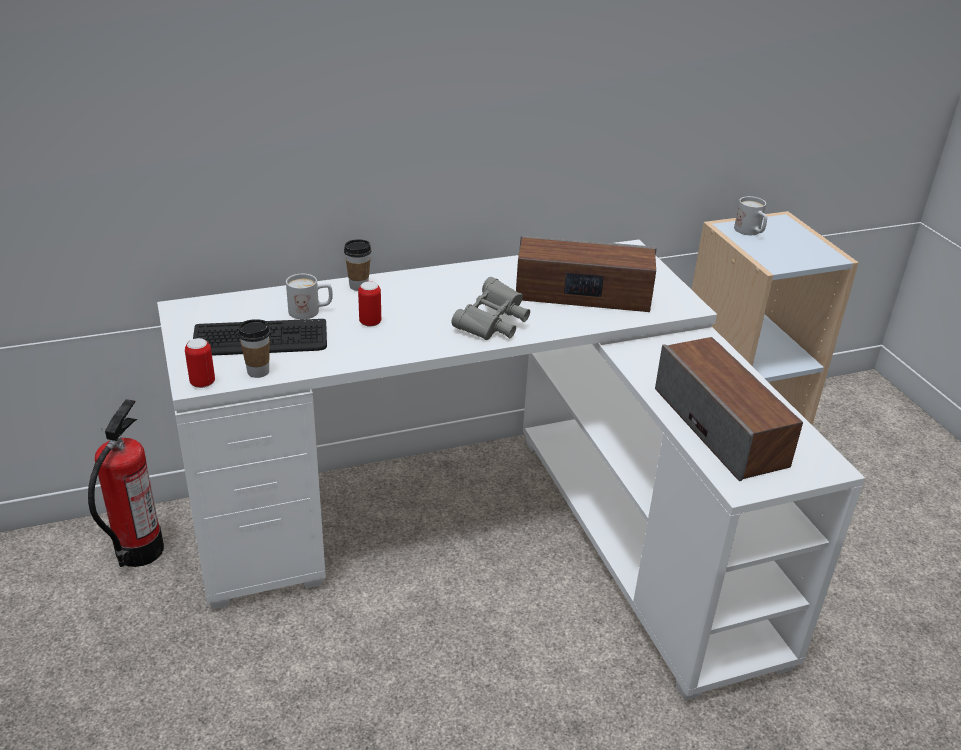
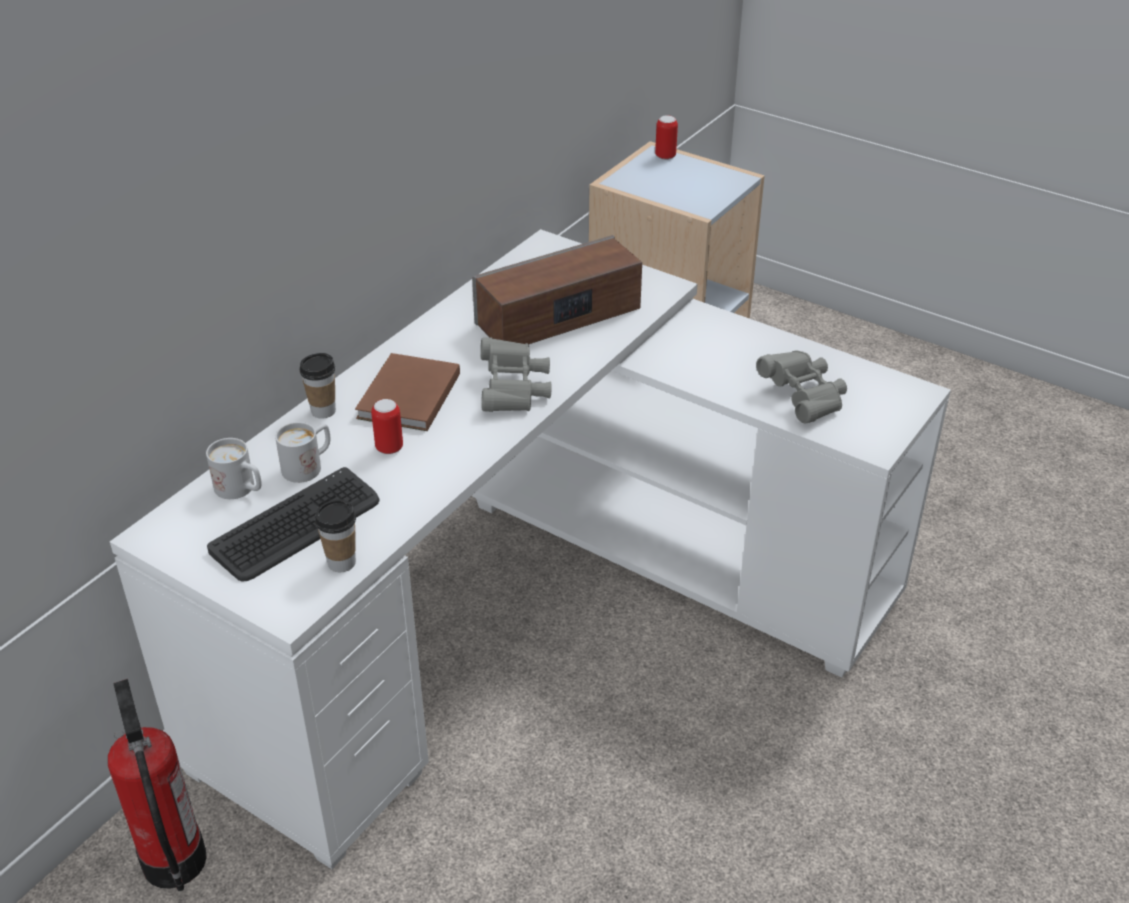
camera: 35 degrees left, 5 degrees up
can [185,338,215,388] -> can moved to [655,115,678,160]
speaker [655,337,803,481] -> grey binoculars [756,351,847,424]
white mug [734,196,767,235] -> white mug moved to [206,438,262,499]
none -> brown book [355,353,460,431]

